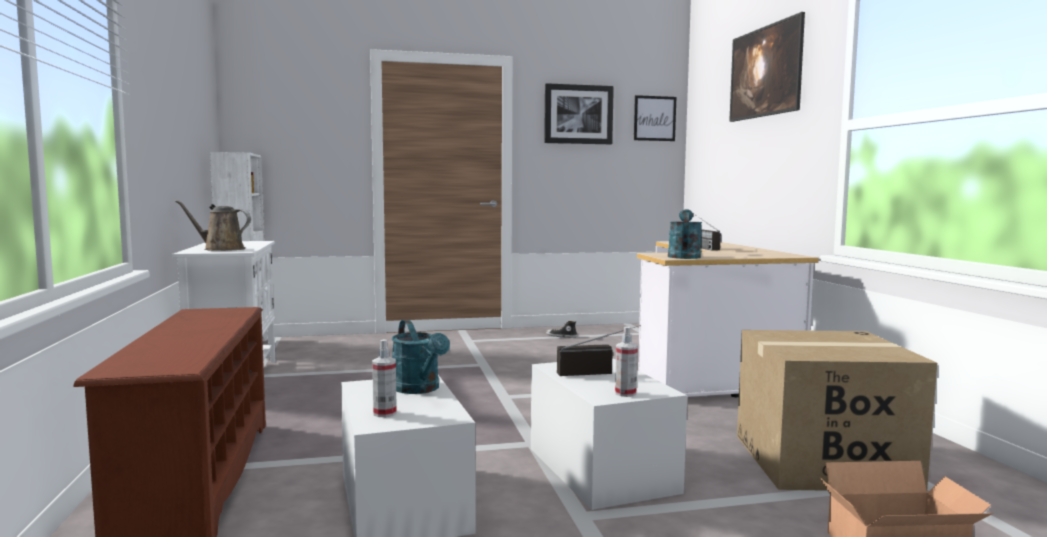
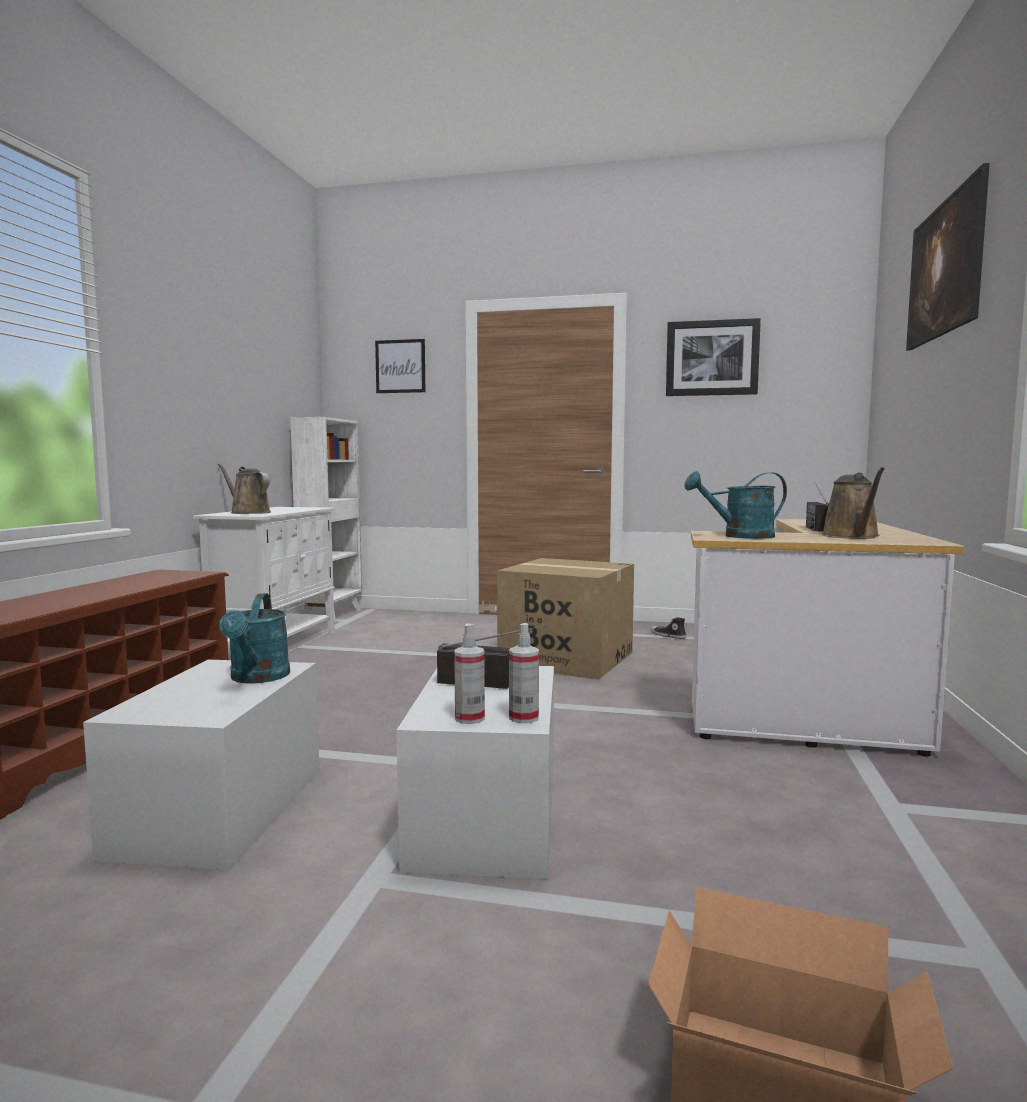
camera: 25 degrees right, 0 degrees up
spray bottle [372,339,397,417] -> spray bottle moved to [509,623,539,723]
picture [634,95,676,141] -> picture moved to [375,339,425,393]
turquoise watering can [668,209,702,259] -> turquoise watering can turned 135 degrees counterclockwise [684,471,787,539]
cardboard box [737,330,937,491] -> cardboard box moved to [497,558,634,680]
none -> brown watering can [822,467,885,539]

